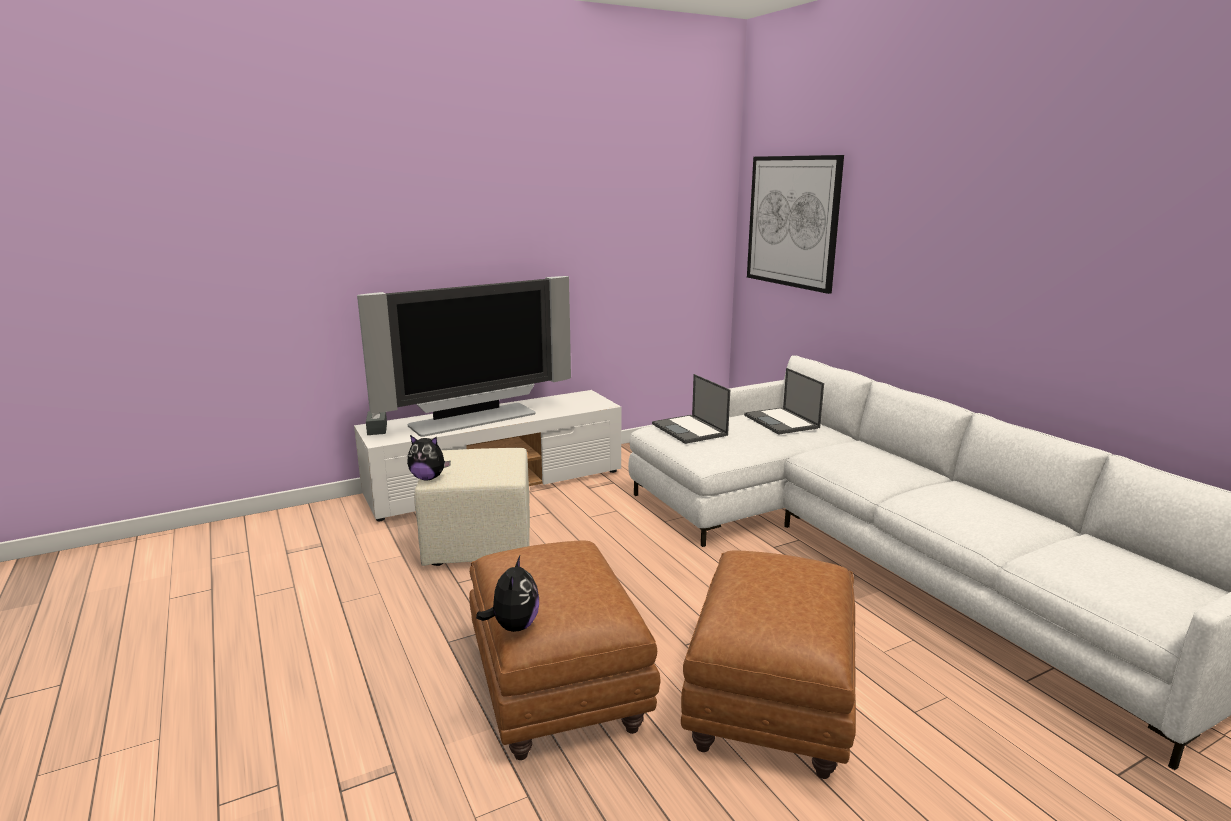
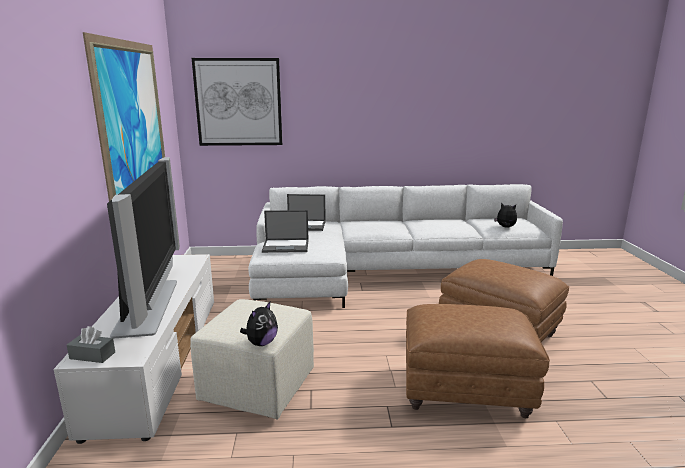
camera: 65 degrees left, 0 degrees up
plush toy [476,556,539,632] -> plush toy moved to [494,203,517,228]
none -> picture [83,32,165,201]

